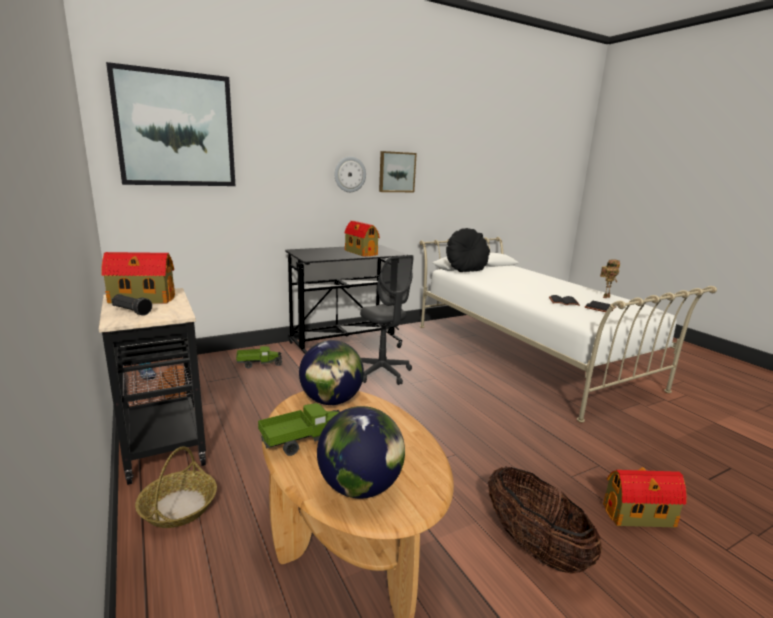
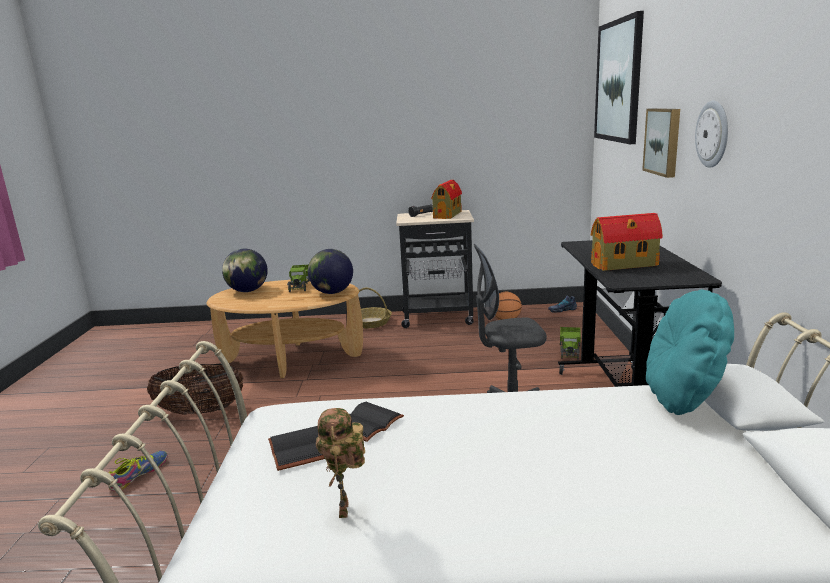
camera: 120 degrees right, 0 degrees up
picture [379,151,417,192] -> picture moved to [642,108,680,178]
black pillow [446,228,490,272] -> turquoise pillow [646,290,734,415]
toy house [603,467,687,527] -> shoe [108,451,168,491]

